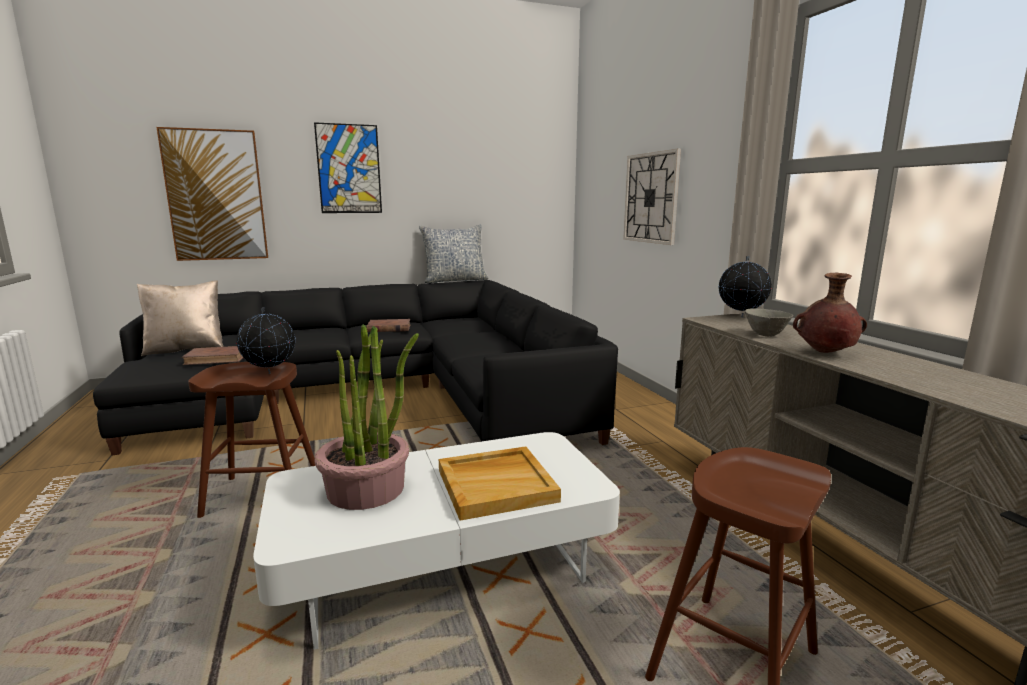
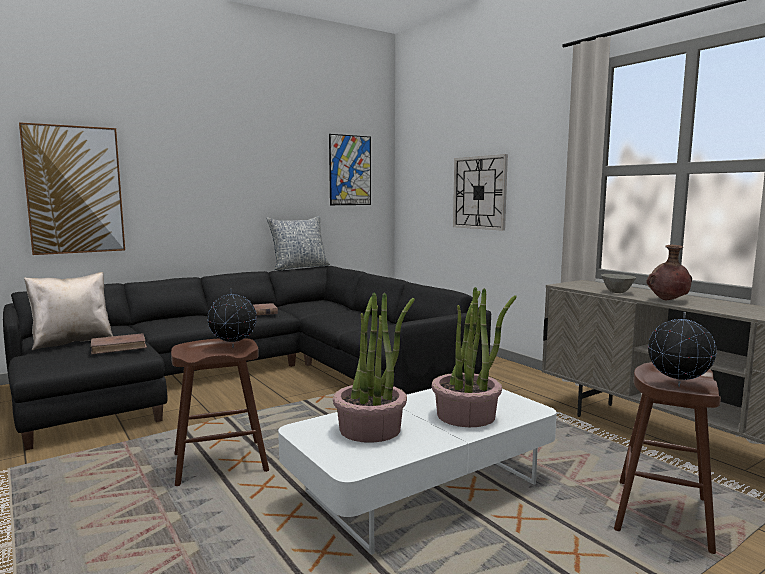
camera: 15 degrees left, 5 degrees down
picture [314,122,382,213] -> picture moved to [329,134,371,205]
beige tray [439,446,561,521] -> potted plant [432,287,516,427]
globe [719,256,772,317] -> globe moved to [648,312,717,387]

